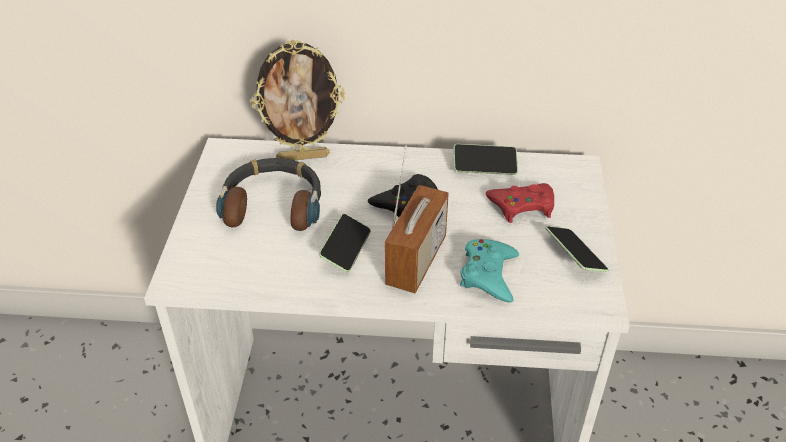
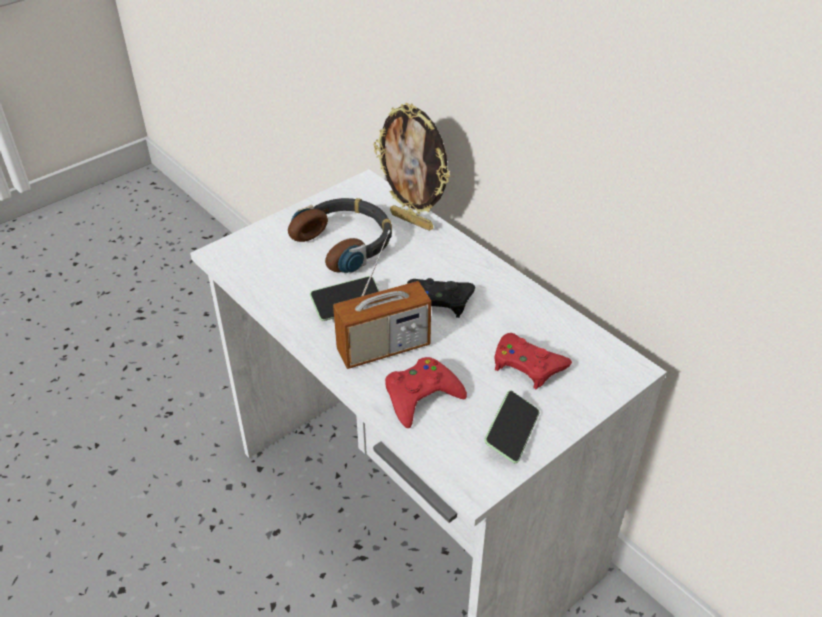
camera: 45 degrees right, 0 degrees up
phone [453,144,518,175] -> none
turquoise game controller [460,239,519,302] -> red game controller [385,357,467,428]

